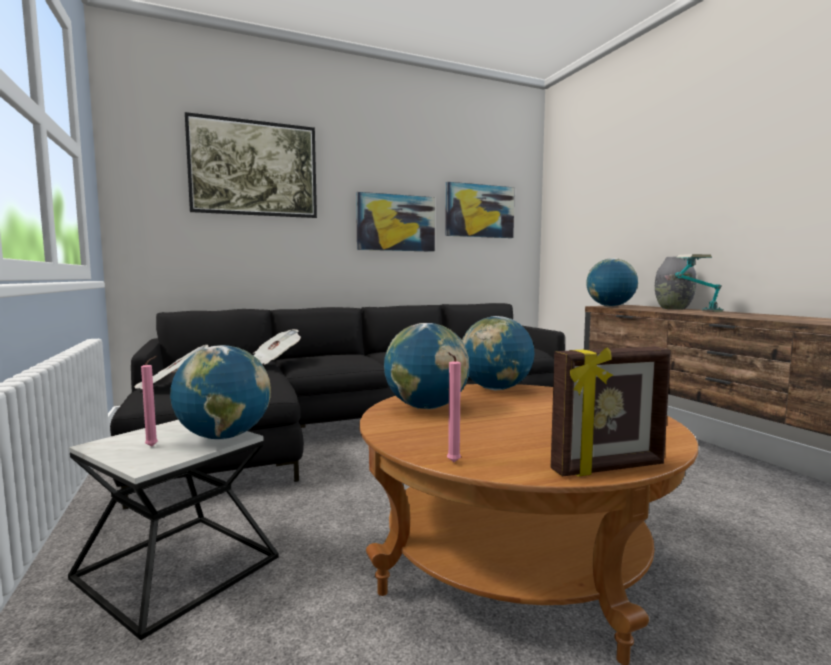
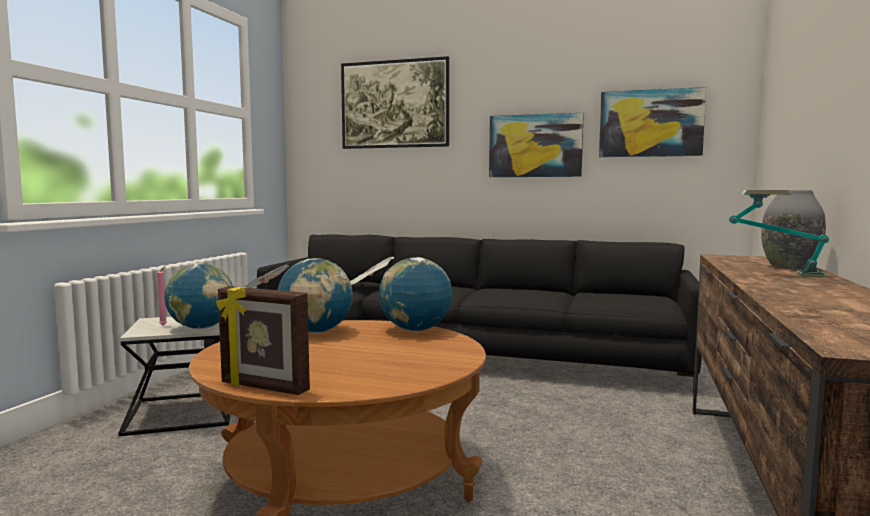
camera: 40 degrees right, 0 degrees up
pink candle [447,352,461,462] -> none
globe [586,258,638,307] -> none

